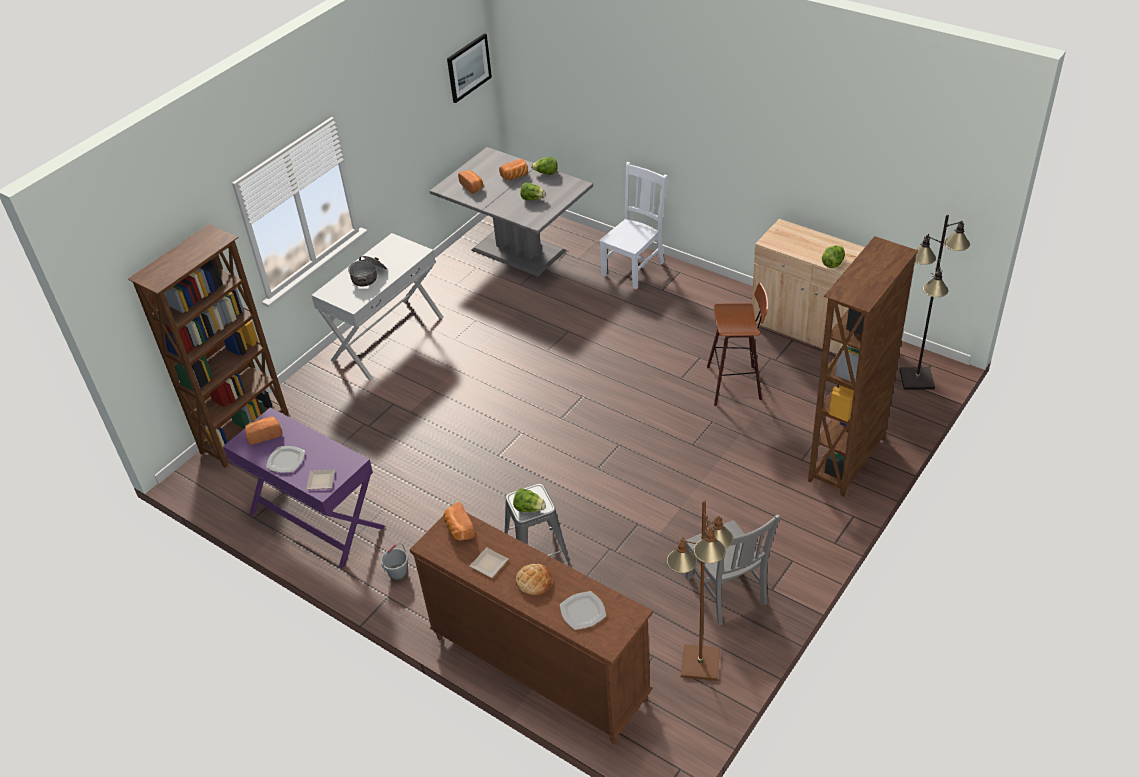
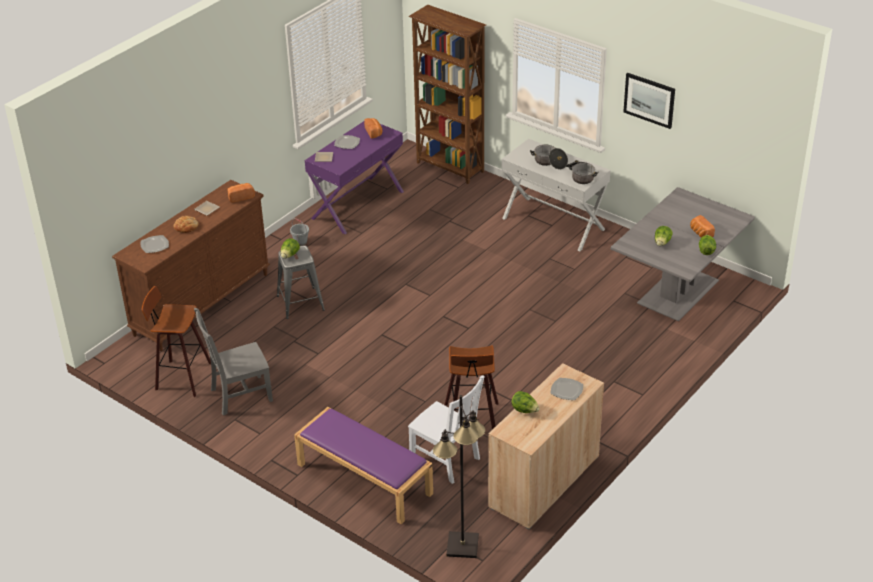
camera: 90 degrees right, 5 degrees down
picture [447,33,492,103] -> picture moved to [623,73,675,129]
bread [458,170,483,194] -> none
white chair [600,162,667,289] -> white chair moved to [408,375,485,484]
brown floor lamp [667,500,733,681] -> stool [142,286,211,397]
brown bookcase [808,236,918,497] -> purple bench [294,407,433,524]
none -> plate [551,378,583,400]
none -> cooking pot [566,160,599,184]

